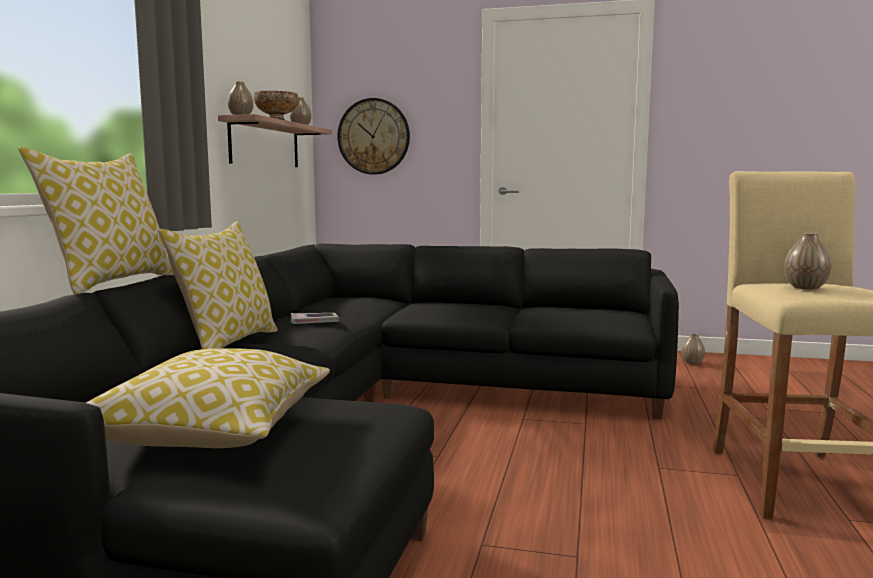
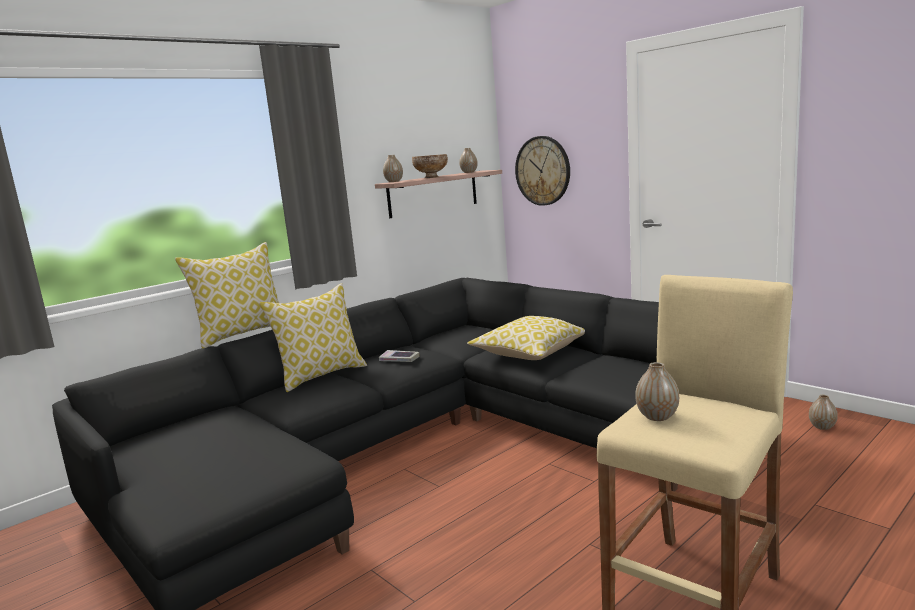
camera: 35 degrees right, 5 degrees up
pillow [86,348,330,448] -> pillow moved to [467,316,585,360]

